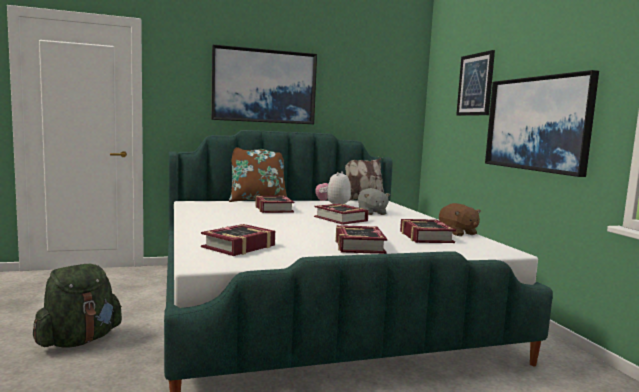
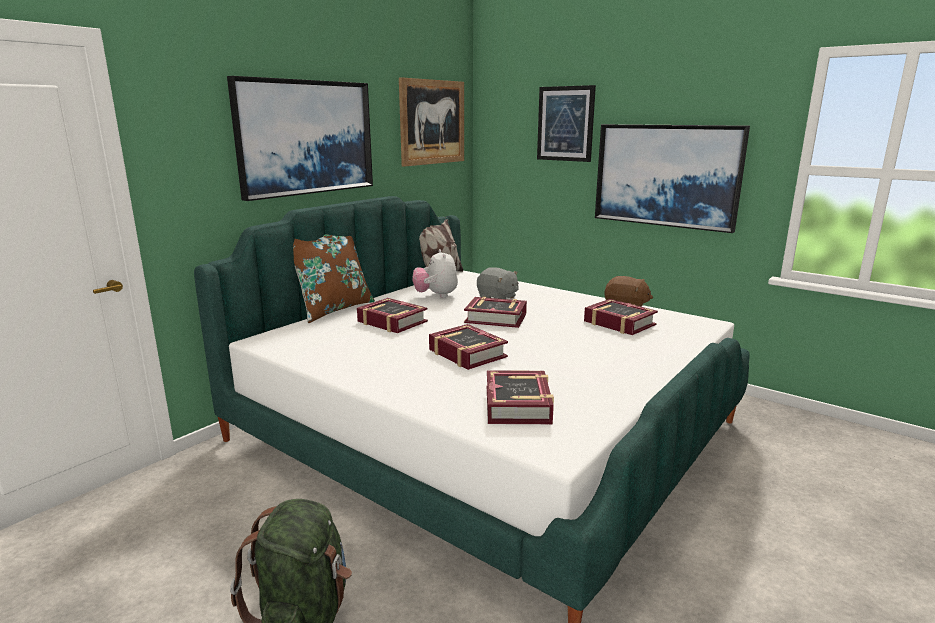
camera: 35 degrees left, 10 degrees up
book [335,225,387,254] -> book moved to [429,324,508,370]
none -> picture [399,77,464,167]

